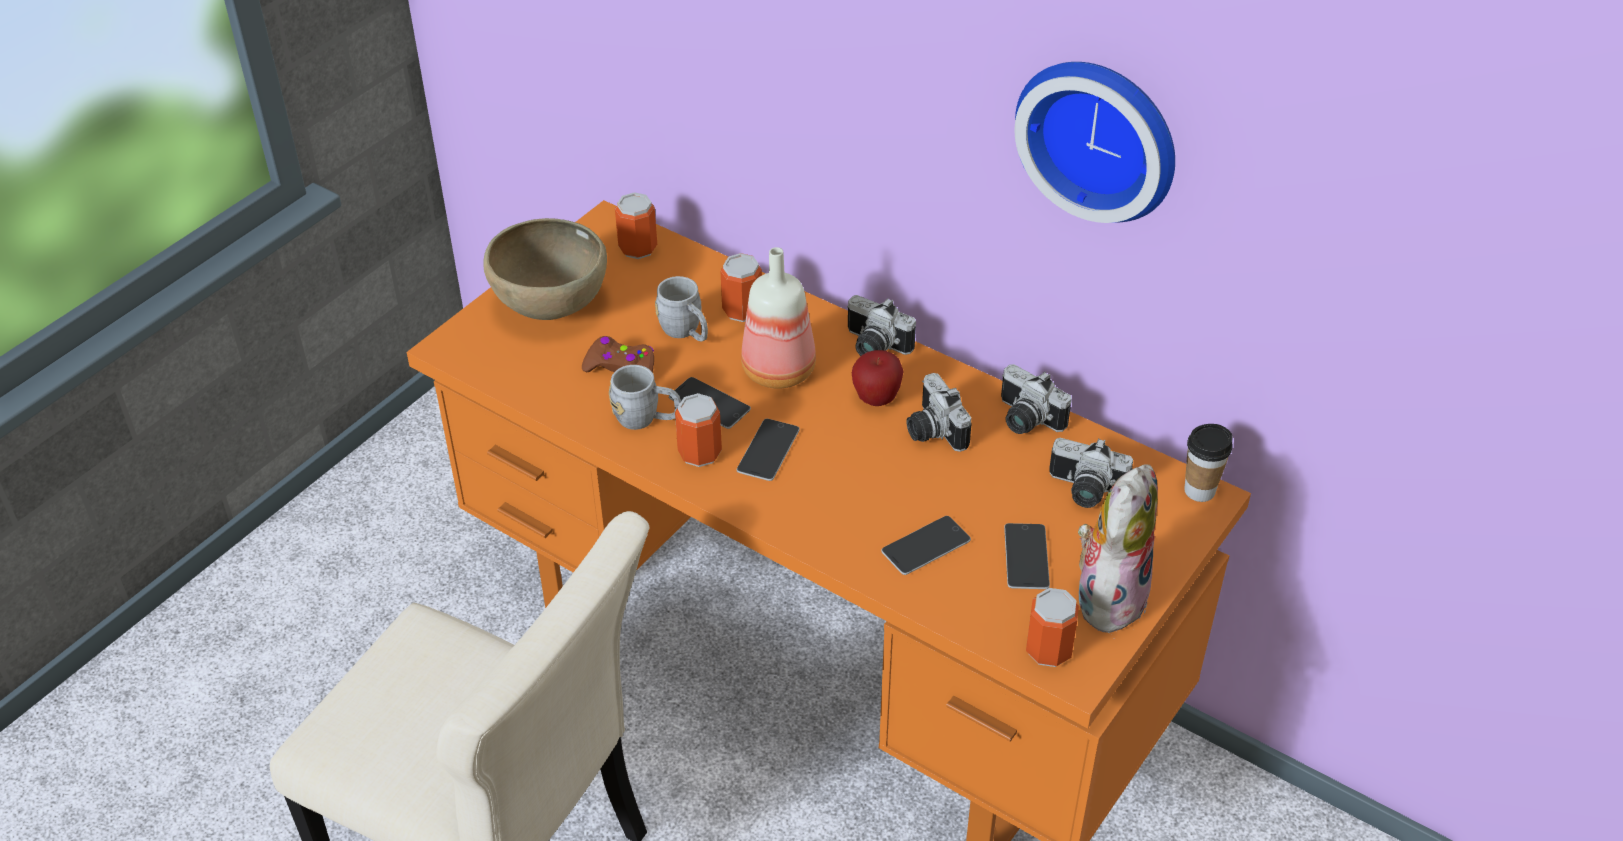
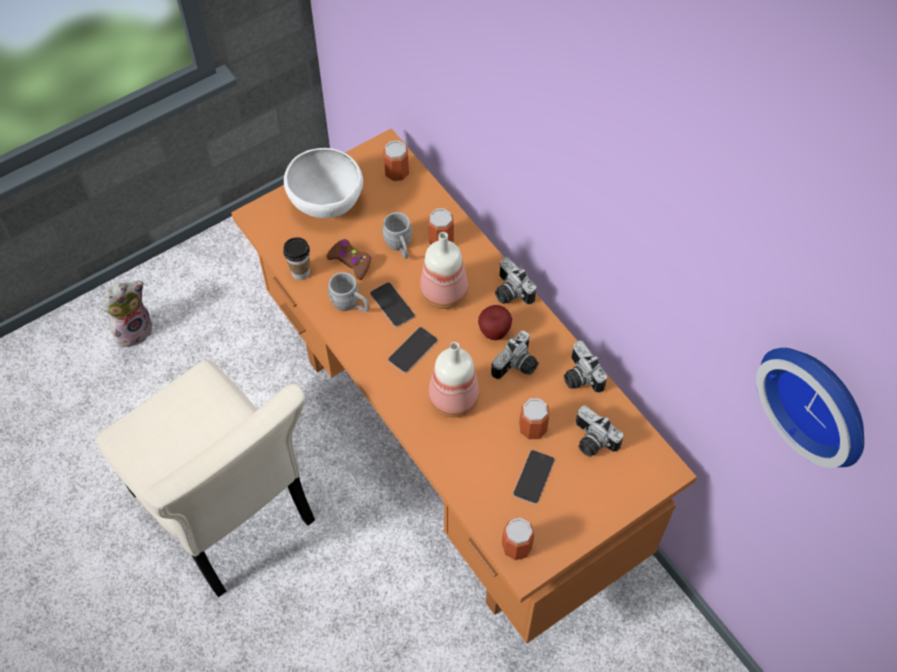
camera: 20 degrees right, 15 degrees up
brown bowl [483,218,607,320] -> white bowl [284,148,363,218]
can [675,393,722,467] -> can moved to [519,398,549,439]
phone [881,516,971,575] -> none
camera [906,373,972,452] -> camera turned 135 degrees counterclockwise [491,331,539,379]
wall clock [1015,62,1175,223] -> wall clock moved to [756,348,864,468]
plush toy [1078,464,1158,639] -> plush toy moved to [103,281,152,351]
cup [1184,424,1233,502] -> cup moved to [283,237,310,280]
none -> bottle [428,342,479,418]

